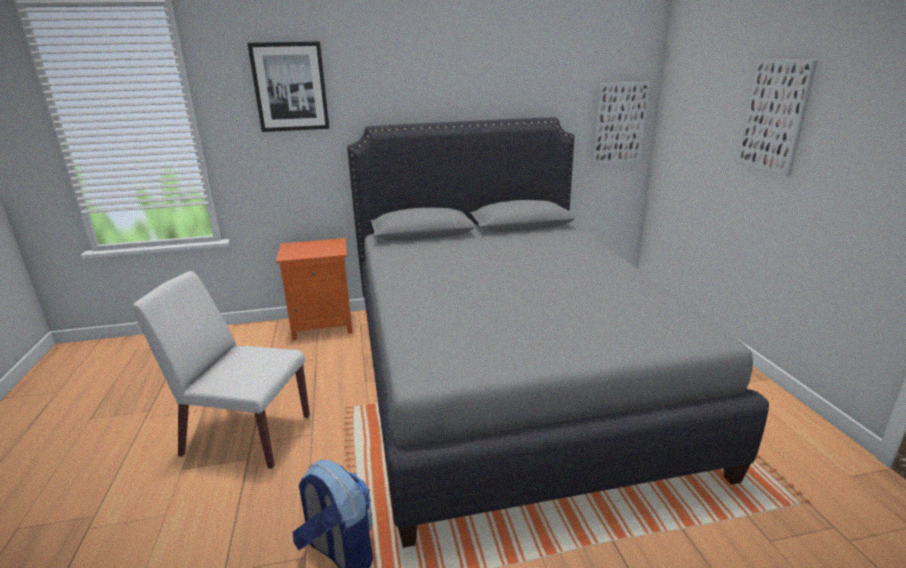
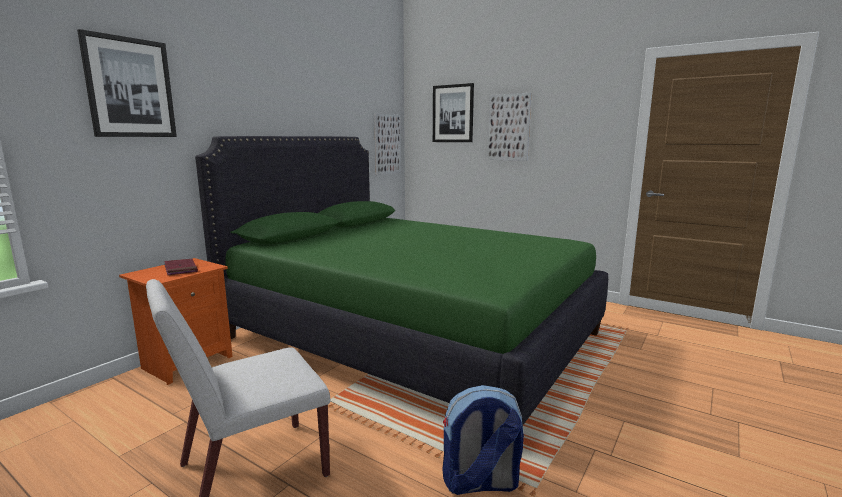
camera: 45 degrees left, 10 degrees down
grey bed [347,117,769,548] -> green bed [195,136,608,425]
none -> red book [164,259,198,275]
none -> picture [433,83,474,142]

